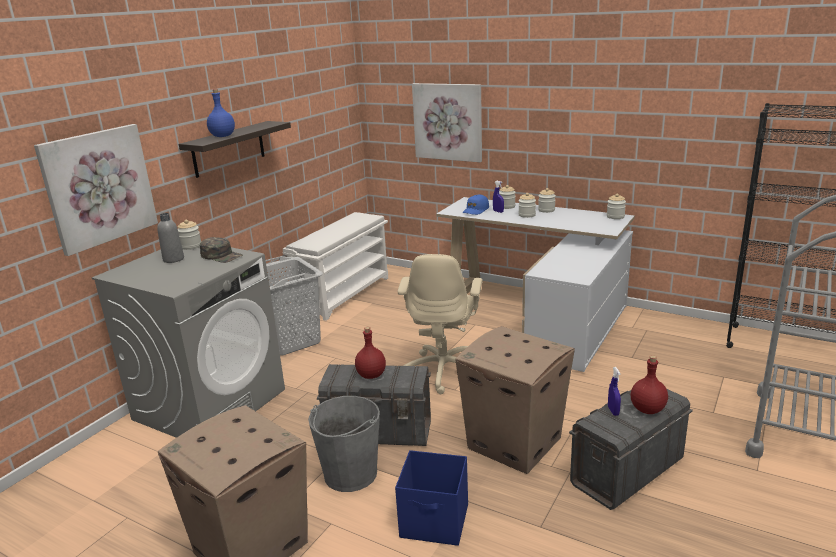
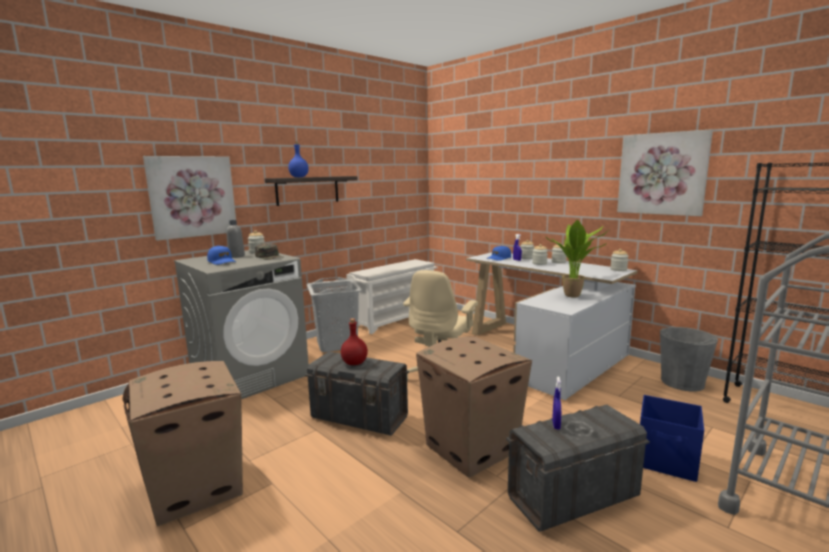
camera: 15 degrees right, 10 degrees down
grey bucket [308,396,380,492] -> grey bucket moved to [660,327,718,391]
blue storage box [395,450,468,546] -> blue storage box moved to [640,395,704,482]
picture [412,83,482,162] -> picture moved to [617,129,713,216]
red bottle [631,355,668,414] -> none
none -> blue cap [207,245,236,265]
none -> potted plant [545,220,609,298]

